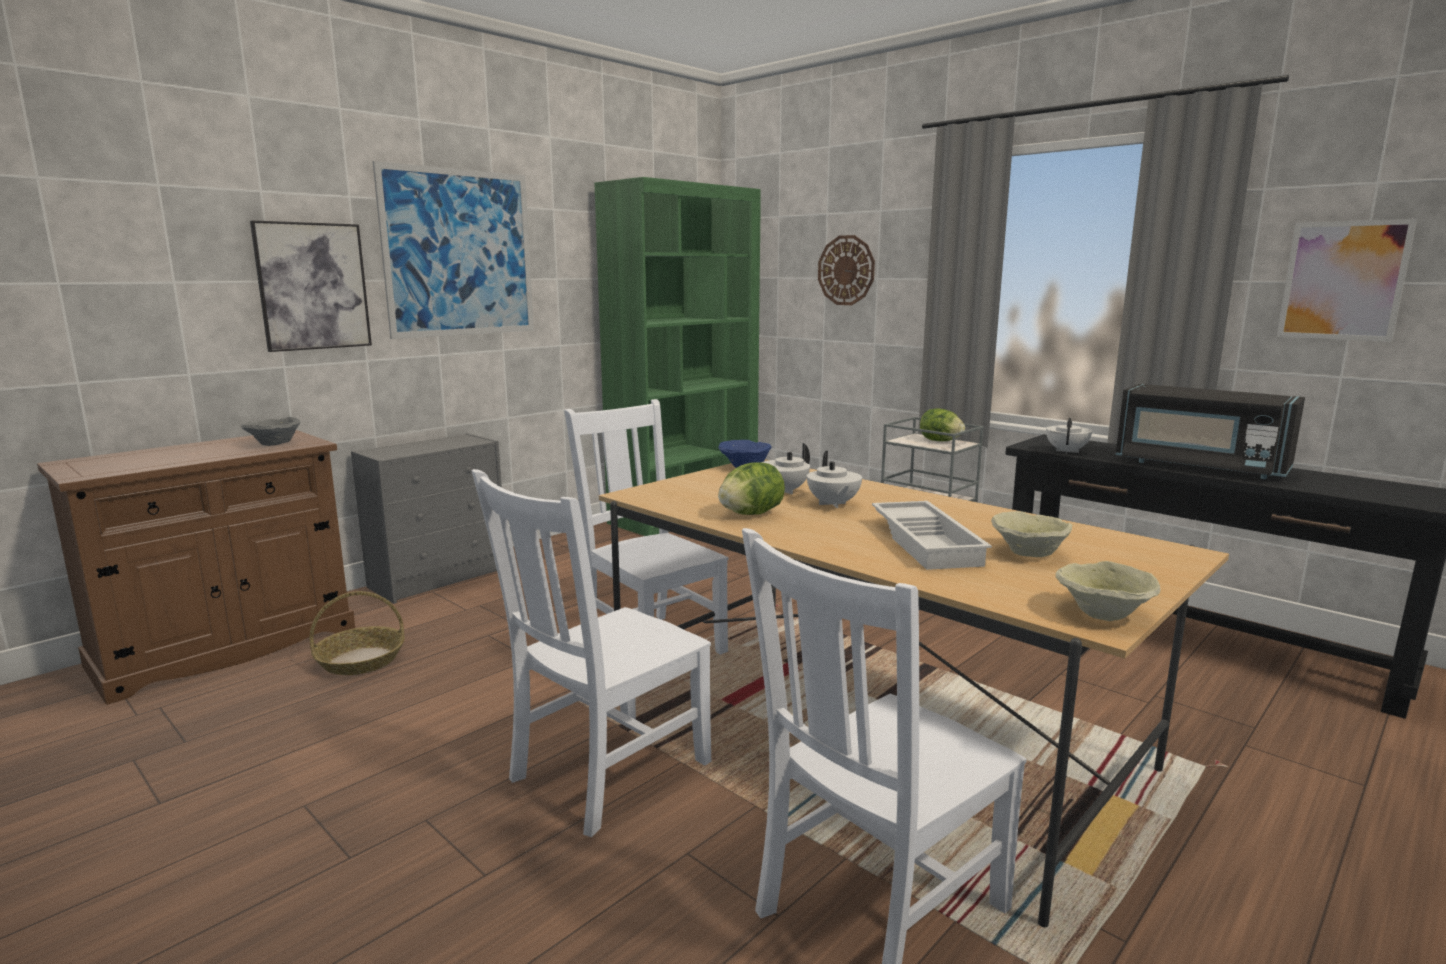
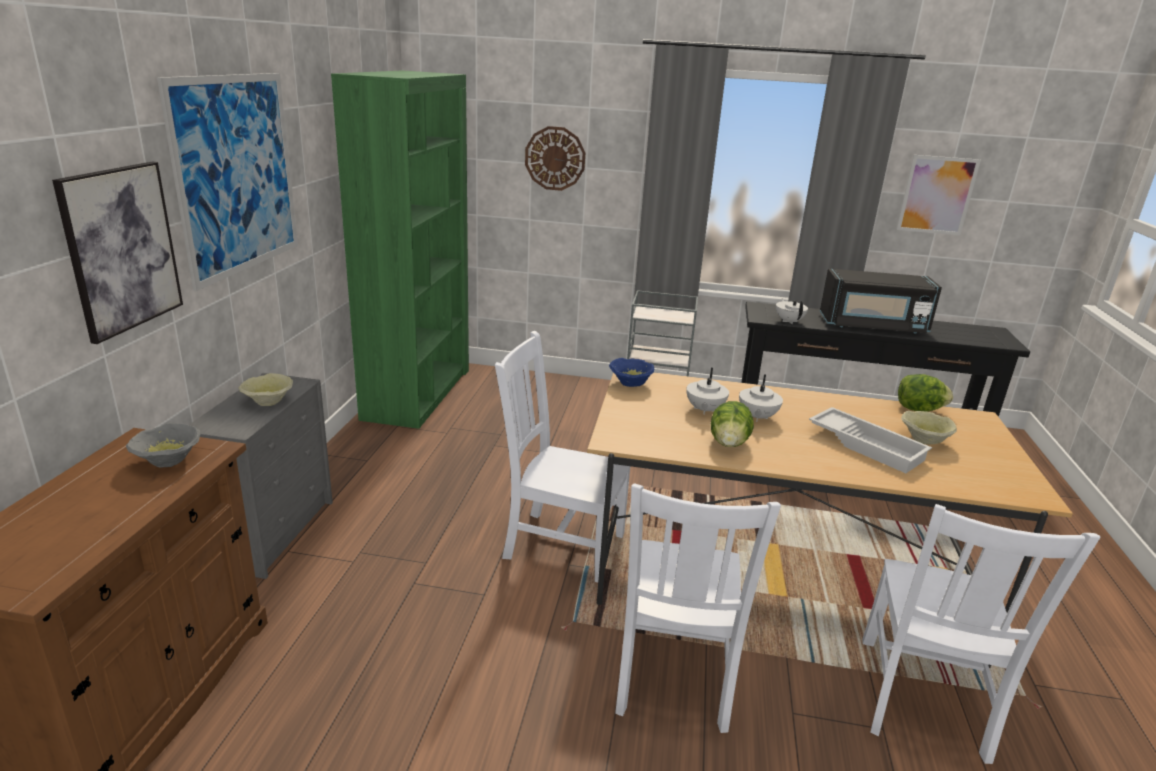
camera: 35 degrees left, 10 degrees up
basket [309,591,405,675] -> none
white teapot [807,451,862,508] -> white teapot turned 60 degrees clockwise [739,374,783,422]
lettuce [920,408,965,441] -> lettuce moved to [898,374,953,411]
beige bowl [1056,561,1160,621] -> beige bowl moved to [239,373,293,406]

